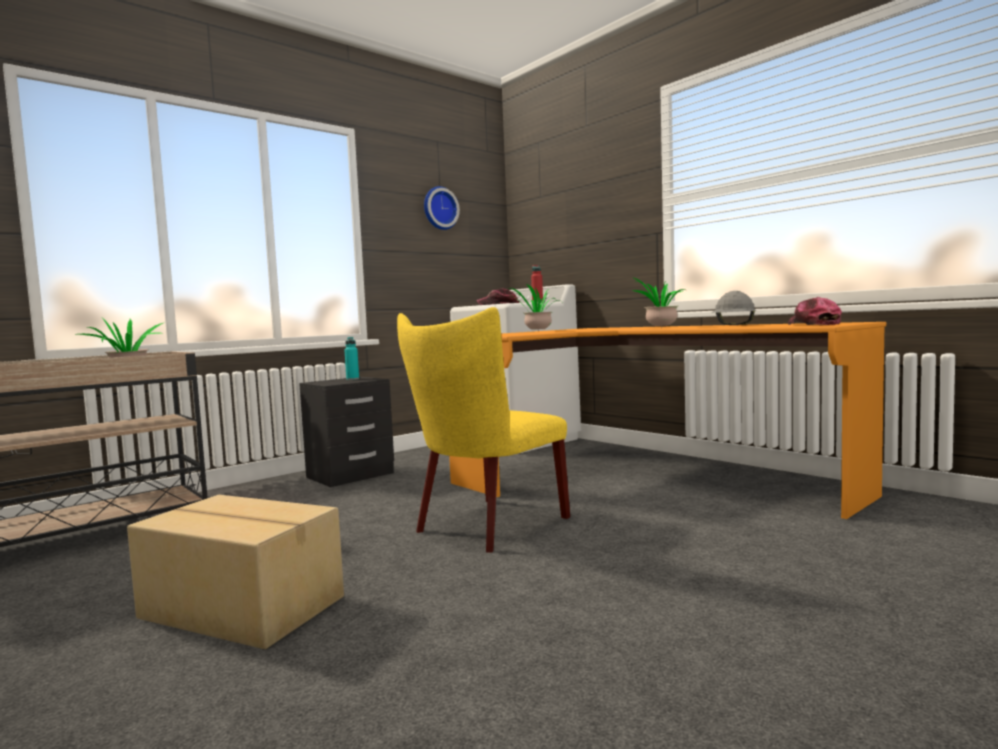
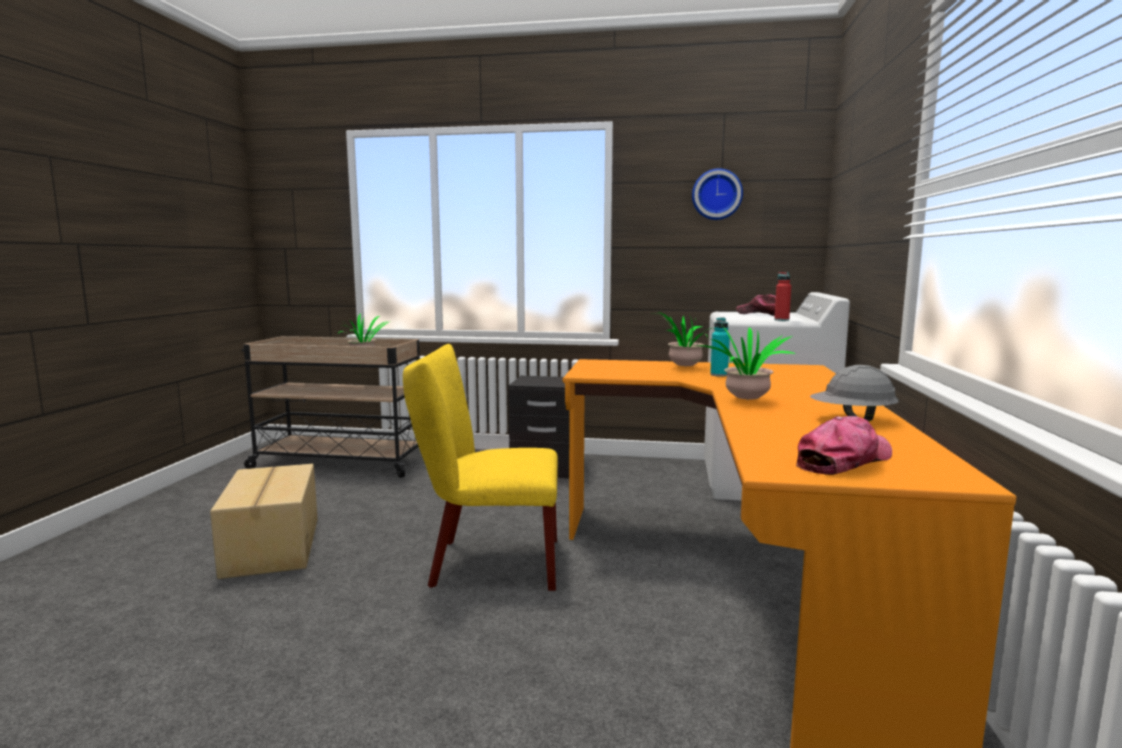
camera: 50 degrees right, 5 degrees up
turquoise bottle [345,337,359,380] -> turquoise bottle moved to [710,317,730,377]

